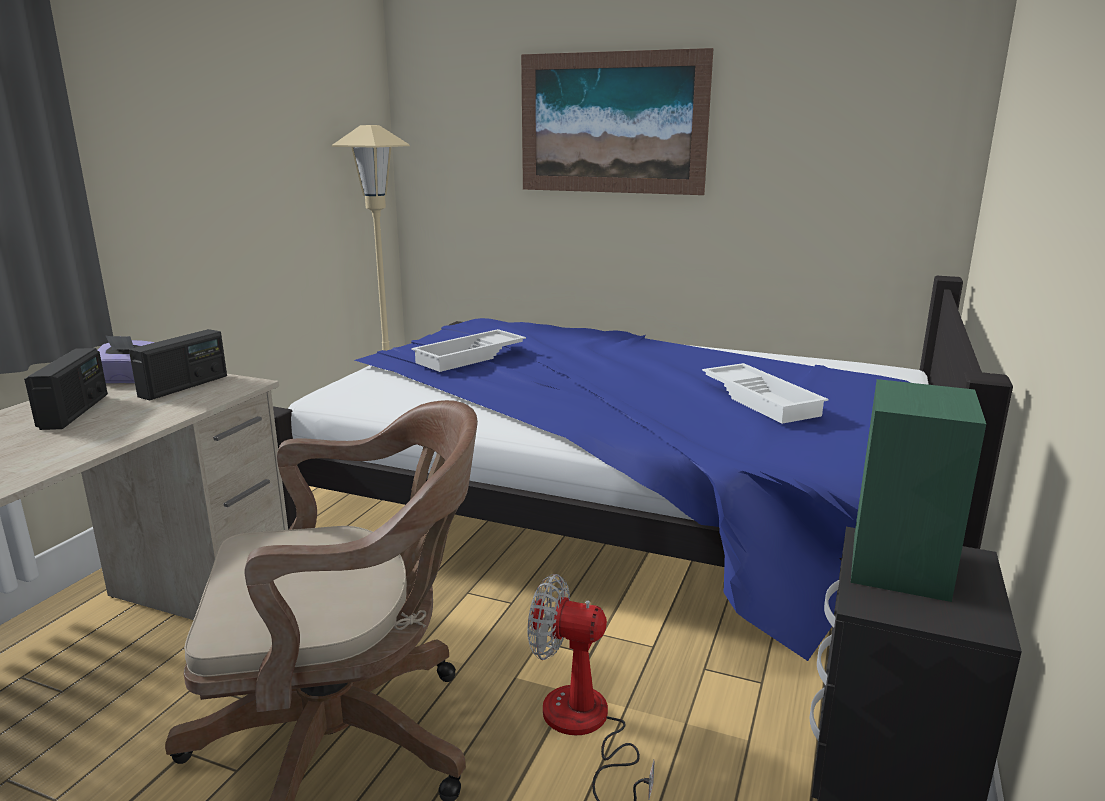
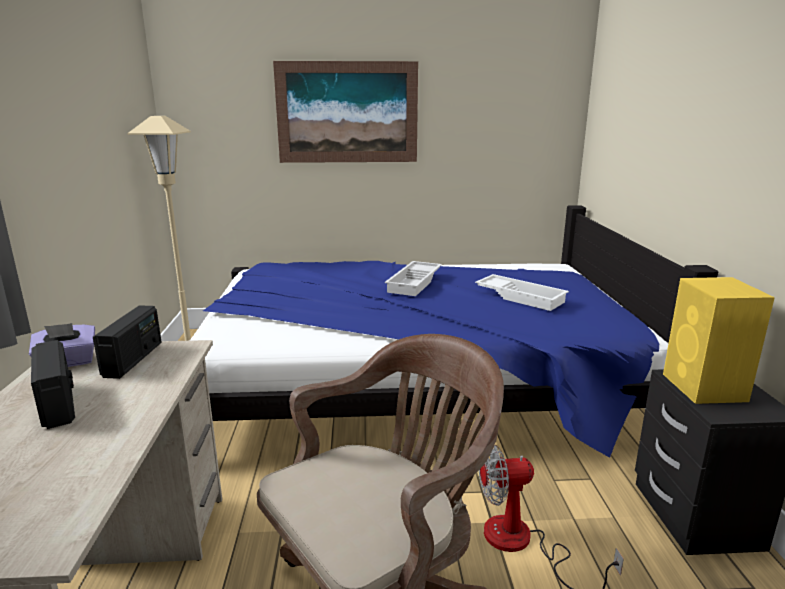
camera: 25 degrees left, 0 degrees up
white tray [411,329,526,372] -> white tray moved to [385,261,442,296]
green speaker [851,379,986,602] -> yellow speaker [663,277,775,404]

